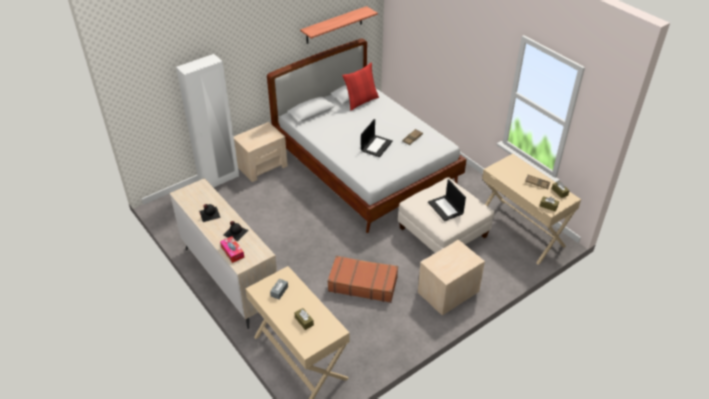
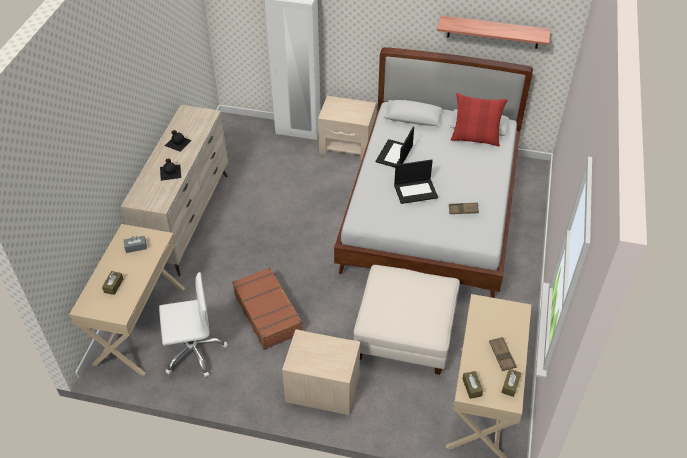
camera: 50 degrees right, 5 degrees up
tissue box [220,236,244,263] -> none
laptop [428,179,466,221] -> laptop moved to [376,127,414,168]
none -> white office chair [159,272,227,377]

